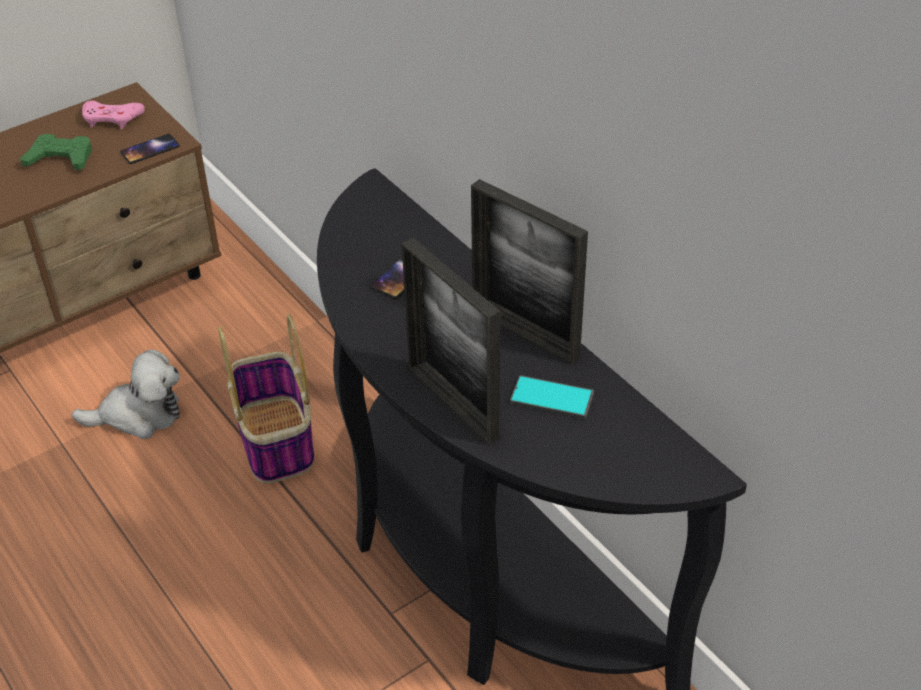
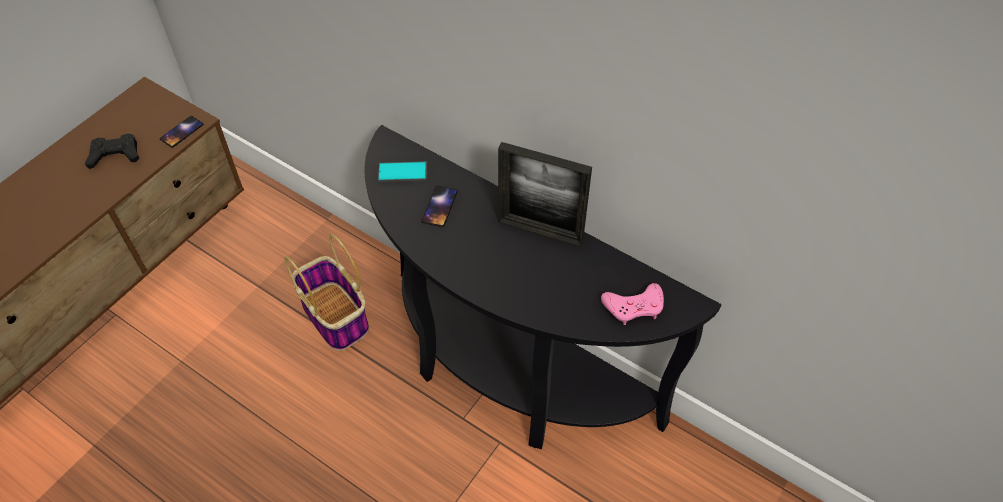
camera: 20 degrees left, 10 degrees up
green game controller [20,134,92,170] -> black game controller [85,134,139,169]
plush toy [72,350,180,439] -> none
pink game controller [82,101,145,129] -> pink game controller moved to [601,283,664,325]
picture frame [402,238,500,444] -> none
phone [510,375,594,419] -> phone moved to [378,161,427,182]

